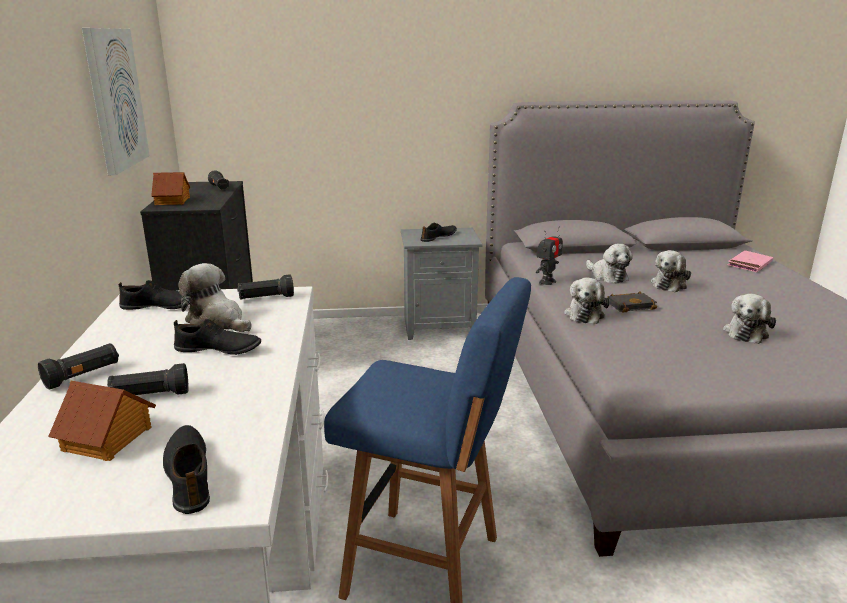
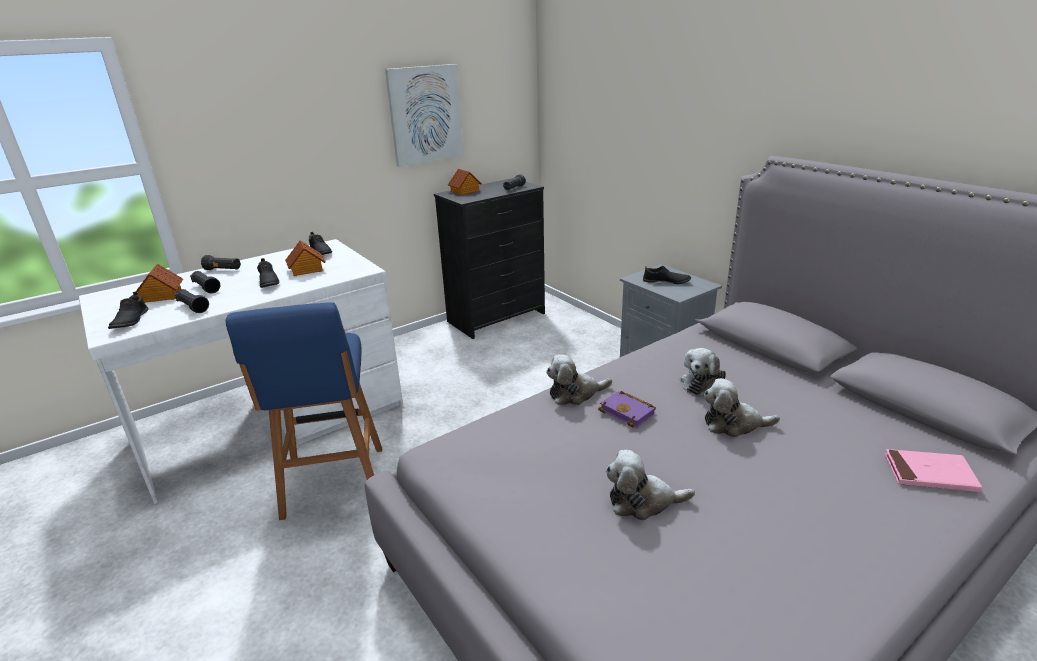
camera: 60 degrees right, 5 degrees up
black shoe [163,425,210,514] -> black shoe turned 135 degrees clockwise [108,292,149,329]
plush toy [178,263,252,332] -> toy house [285,240,325,277]
black flashlight [237,274,294,300] -> black flashlight moved to [175,289,209,313]
toy robot [536,226,563,285] -> none
black book [607,292,657,313] -> purple book [598,391,656,428]

